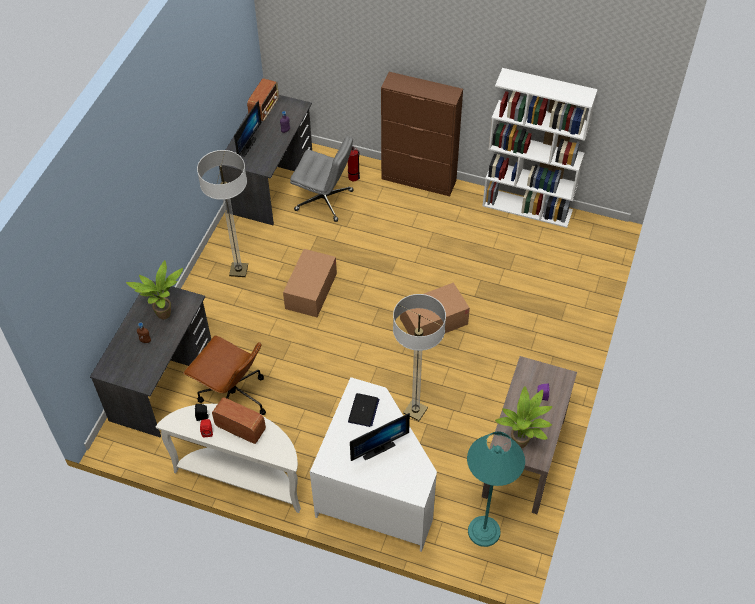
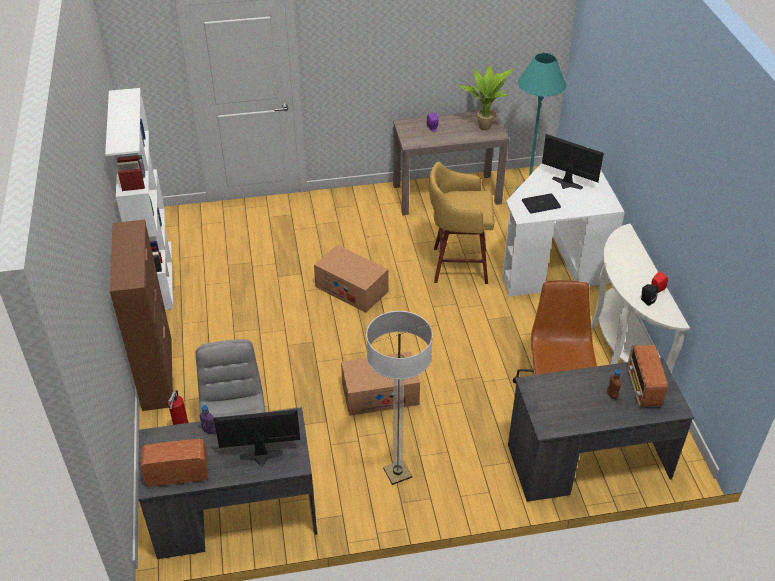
camera: 120 degrees left, 10 degrees down
potted plant [126,260,183,319] -> none
radio [212,397,266,444] -> radio moved to [628,345,668,406]
floor lamp [393,294,446,421] -> yellow stool [429,161,494,284]

